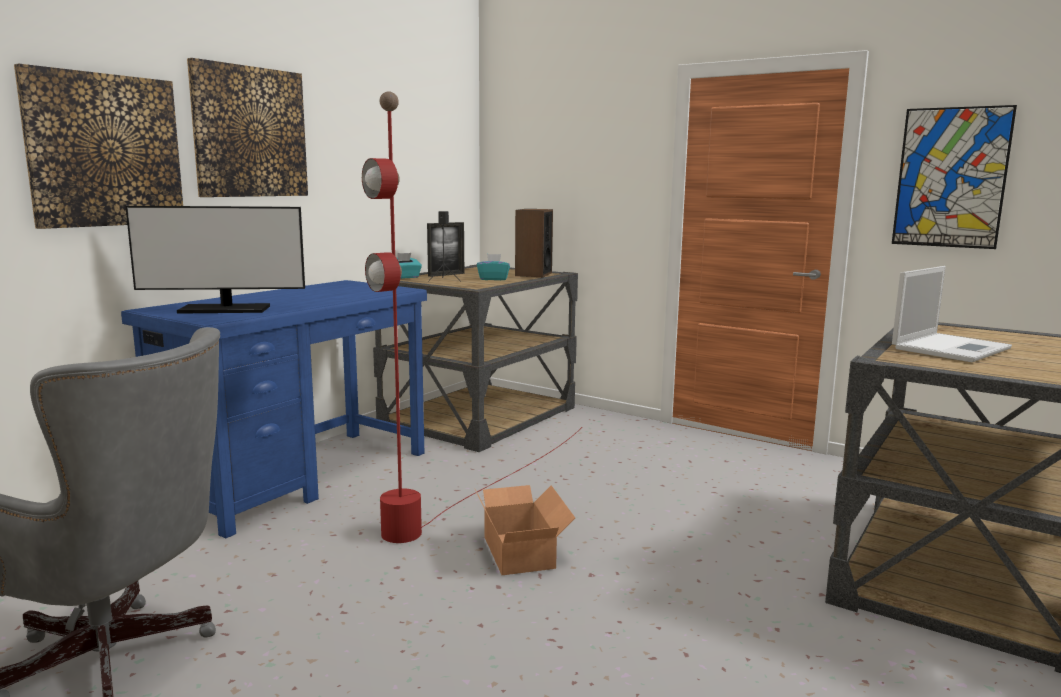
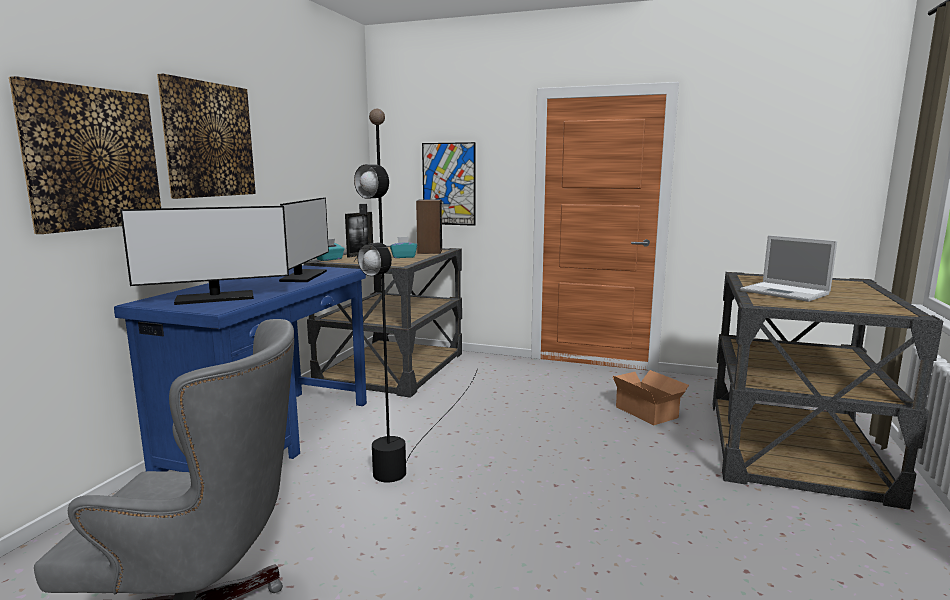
camera: 15 degrees left, 0 degrees up
red floor lamp [362,91,582,543] -> black floor lamp [354,109,478,483]
cardboard box [475,485,575,575] -> cardboard box moved to [612,370,689,425]
picture [892,105,1017,249] -> picture moved to [422,142,476,226]
laptop [892,266,1012,362] -> laptop turned 105 degrees clockwise [740,235,837,302]
none -> monitor [279,197,329,282]

